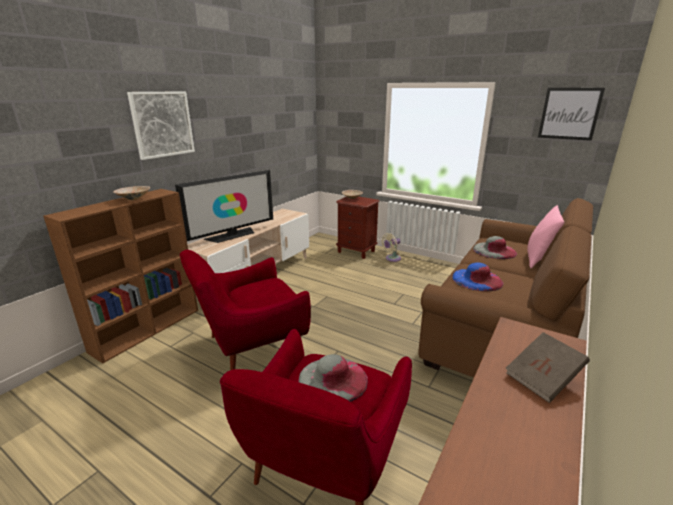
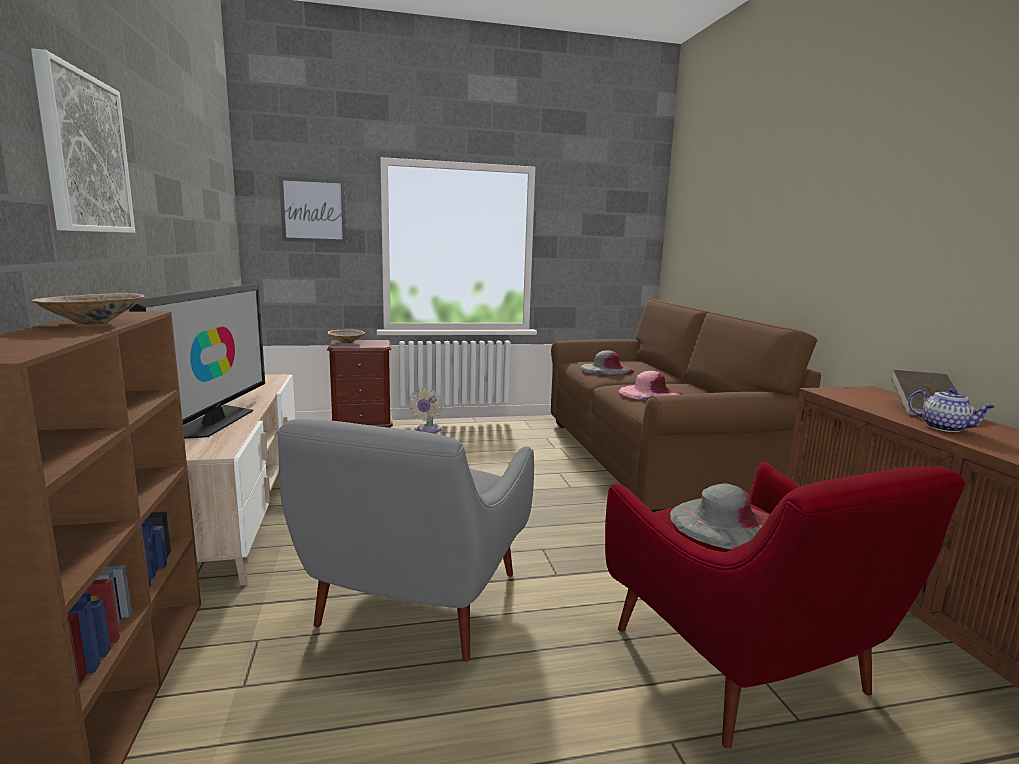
camera: 45 degrees left, 10 degrees down
red armchair [180,250,311,370] -> grey armchair [277,419,534,661]
blue hat [452,262,503,291] -> pink hat [619,371,682,401]
pink pillow [527,205,565,268] -> none
picture [538,88,605,141] -> picture moved to [279,176,346,243]
none -> teapot [908,388,995,432]

